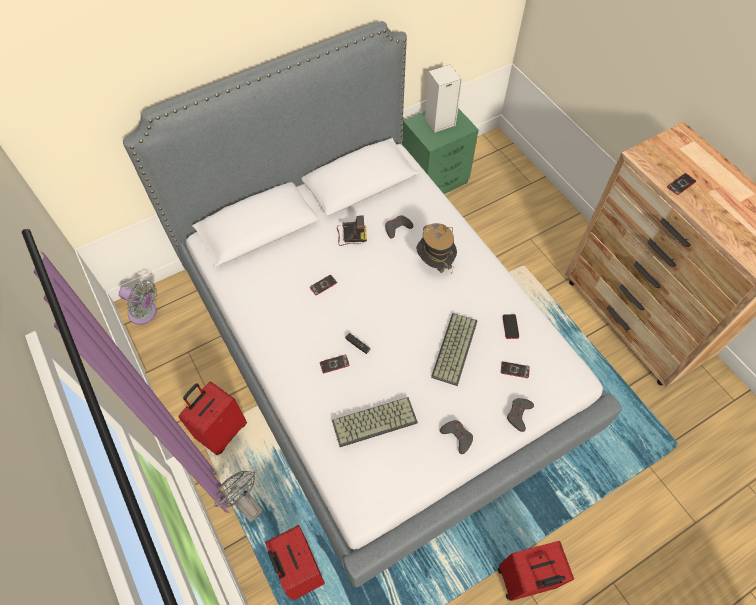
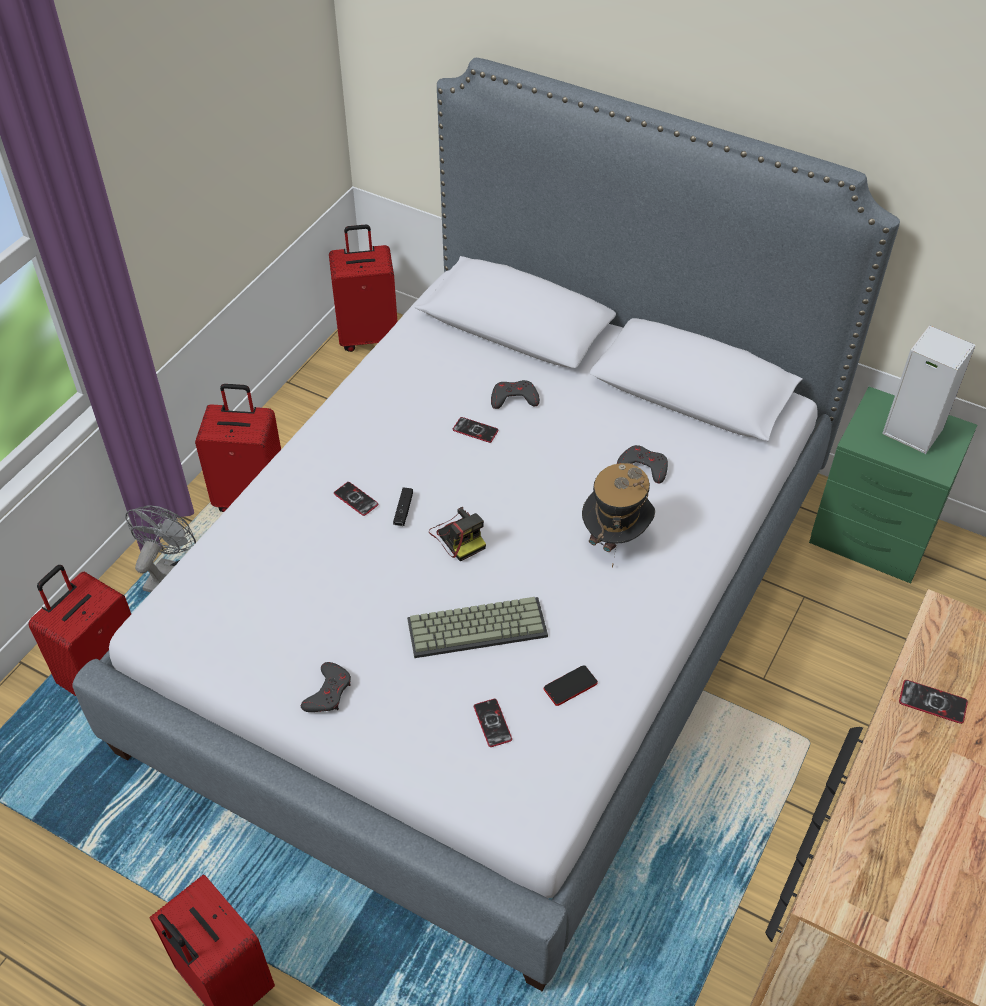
camera: 60 degrees right, 10 degrees down
grey fan [119,280,157,325] -> red suitcase [329,225,398,352]
keyboard [332,397,418,447] -> none
camera [337,215,367,246] -> camera moved to [429,507,486,561]
grey game controller [507,398,534,432] -> grey game controller moved to [491,380,540,409]

